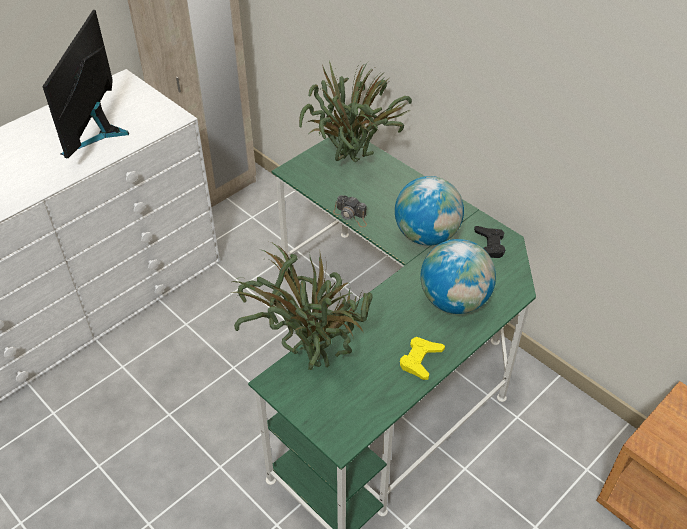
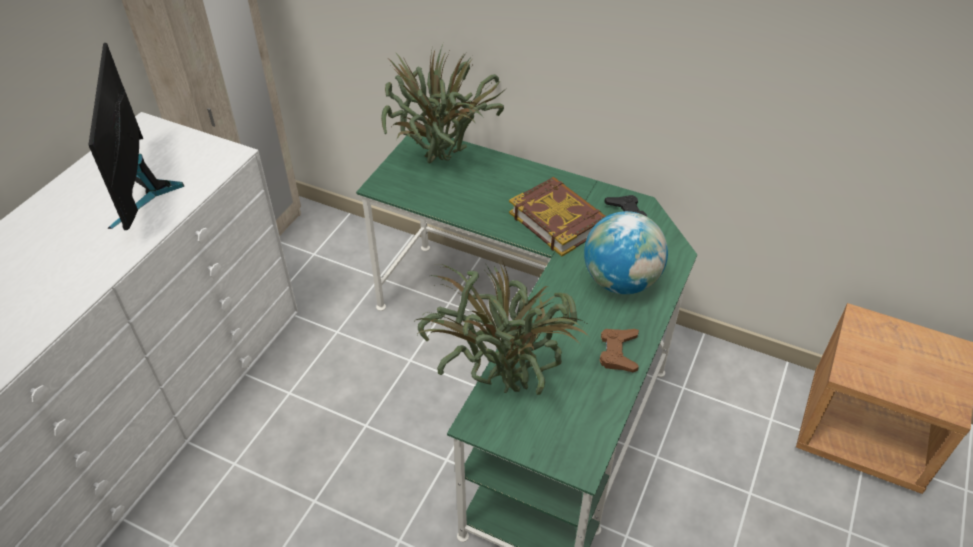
camera: 20 degrees left, 0 degrees up
camera [333,195,367,227] -> none
globe [395,176,464,246] -> book [509,177,606,257]
yellow game controller [400,337,445,380] -> brown game controller [600,329,639,372]

